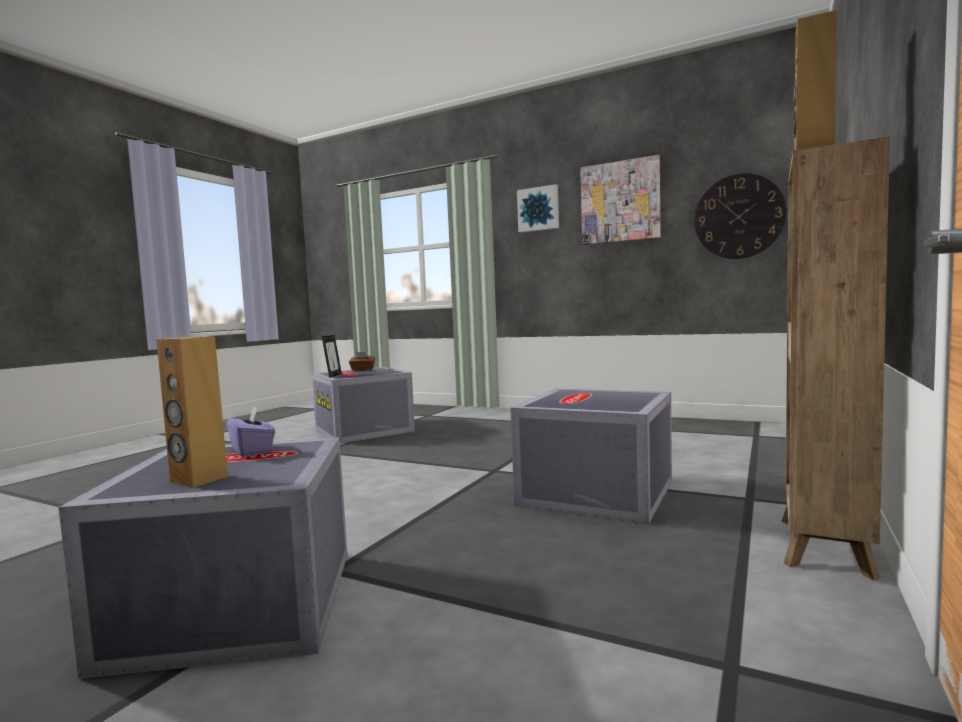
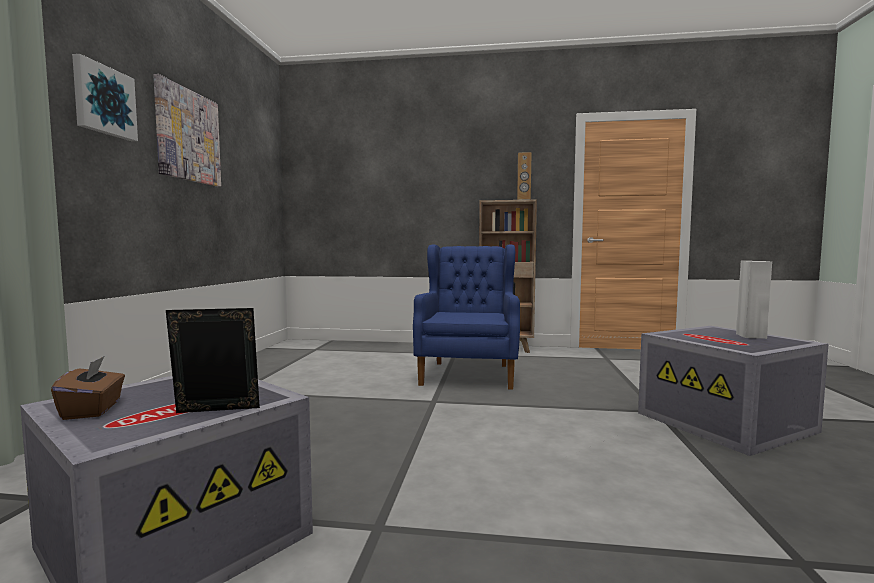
camera: 110 degrees left, 0 degrees up
brown speaker [156,336,228,487] -> white speaker [736,261,772,339]
purple tissue box [227,406,275,457] -> none
grey storage box [511,388,672,524] -> blue armchair [413,244,520,390]
wall clock [694,173,787,259] -> none

